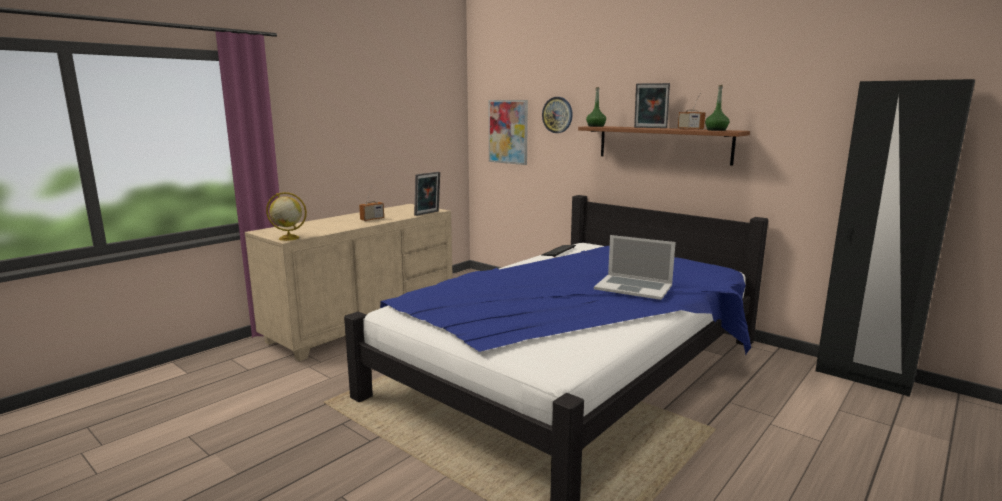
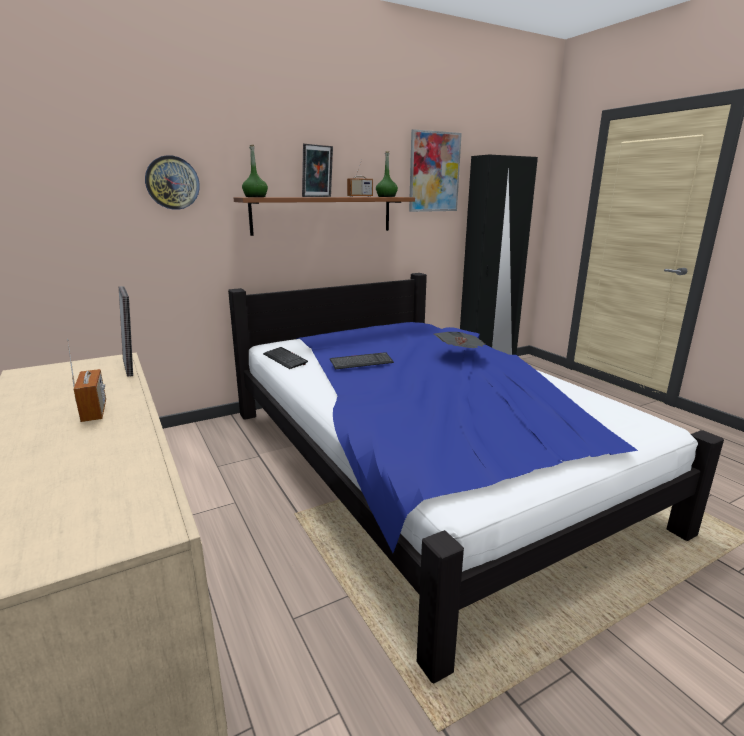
camera: 70 degrees left, 5 degrees up
globe [266,192,307,241] -> none
picture [489,100,528,165] -> picture moved to [409,129,462,212]
laptop [594,235,676,300] -> newspaper [434,332,485,348]
none -> keyboard [330,352,394,369]

